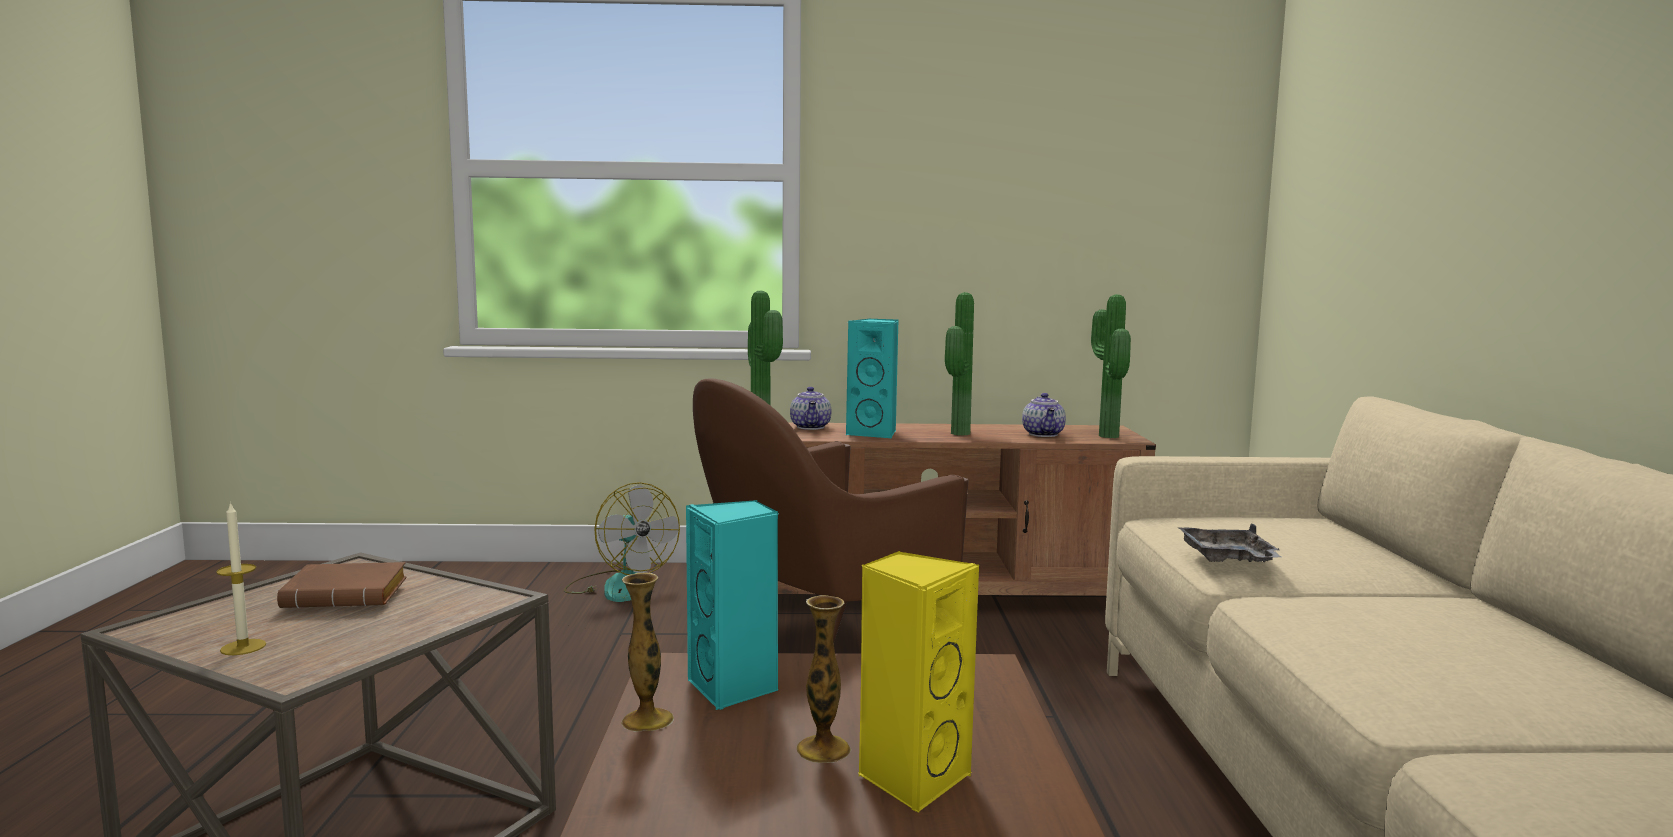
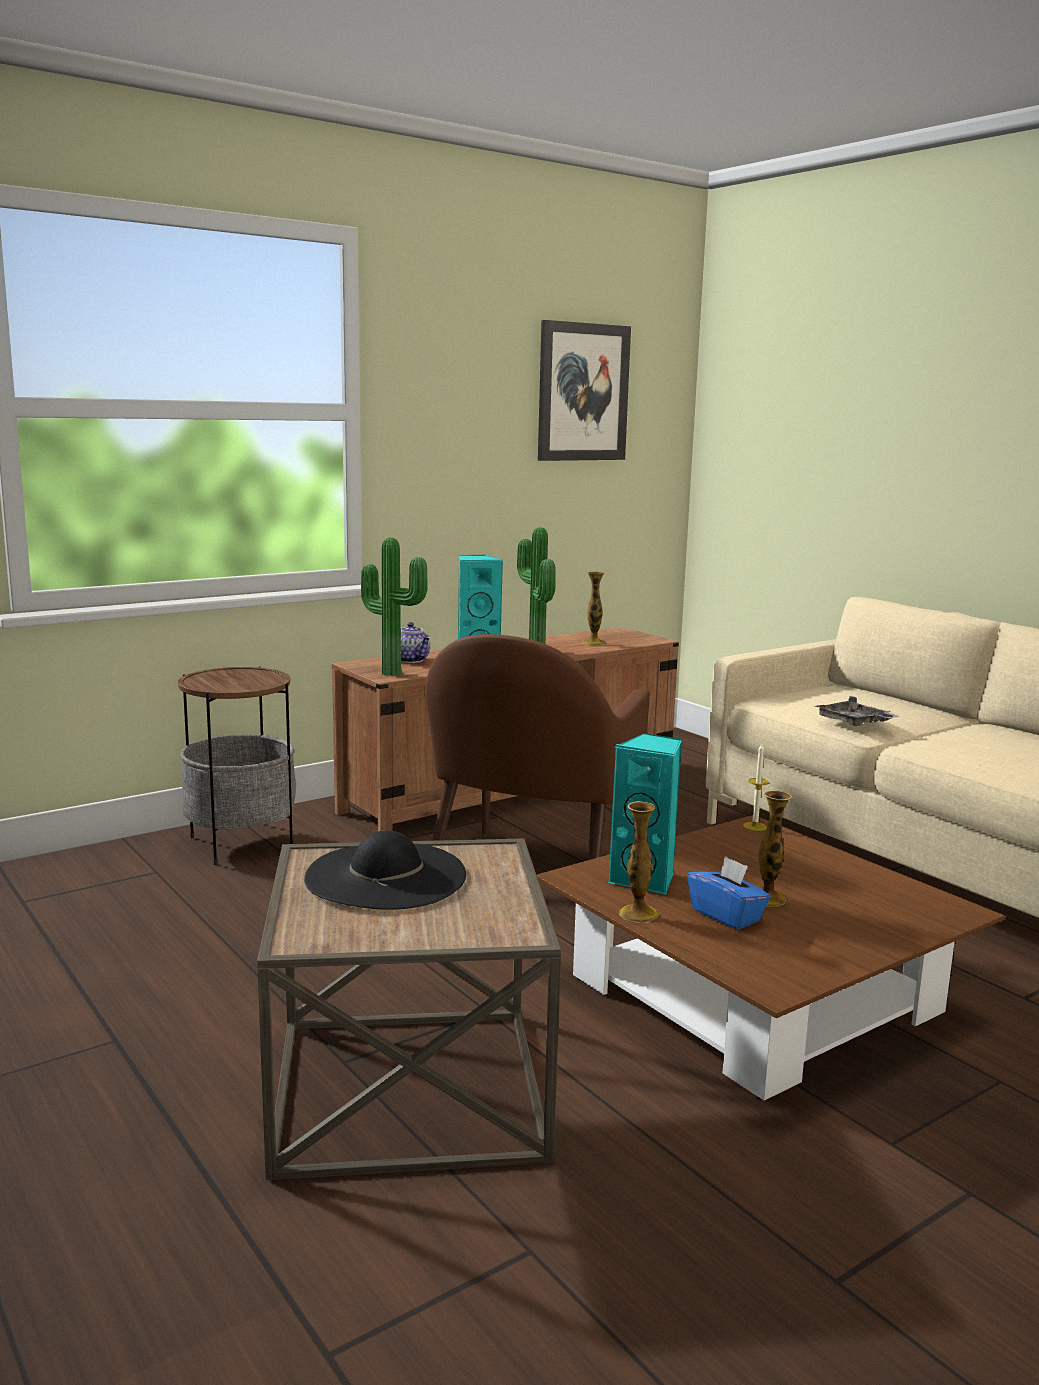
camera: 35 degrees left, 5 degrees up
candle [216,501,266,655] -> candle moved to [743,743,769,831]
brown book [277,562,407,608] -> black hat [304,830,466,910]
fan [564,482,680,602] -> side table [178,667,296,865]
yellow speaker [858,551,979,813] -> none
teapot [1022,393,1066,437] -> vase [582,571,606,645]
potted plant [1091,294,1131,438] -> none
none -> picture [538,320,631,461]
none -> blue tissue box [687,856,771,930]

